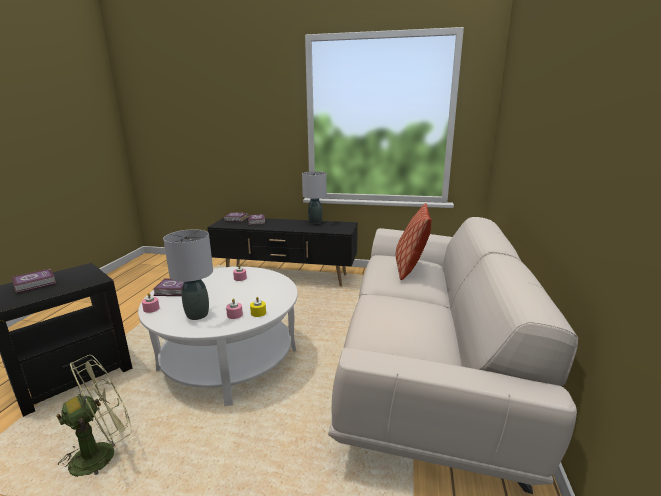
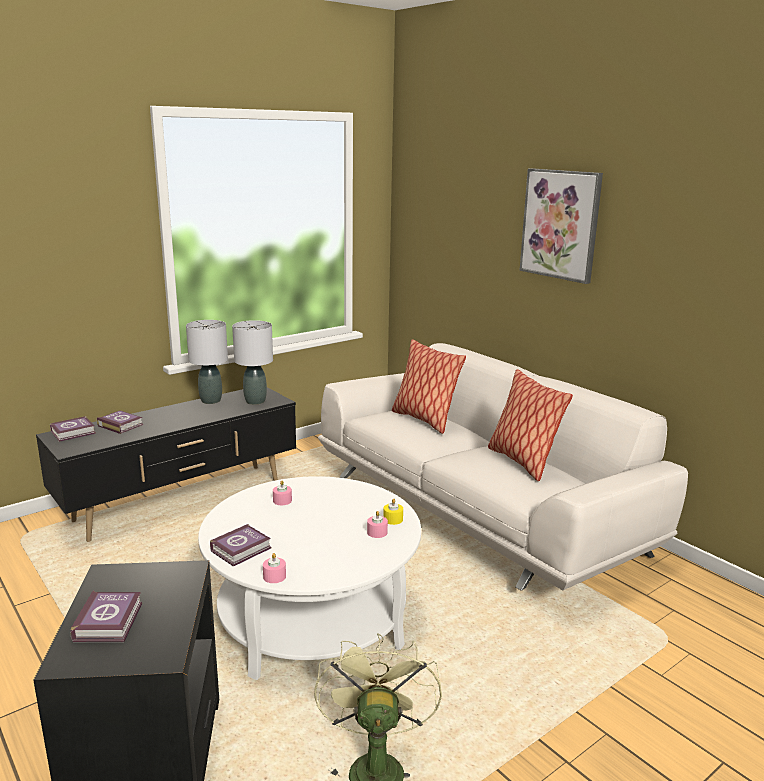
camera: 50 degrees left, 0 degrees up
grey table lamp [163,229,213,320] -> grey table lamp moved to [232,320,273,405]
none -> pillow [488,369,573,481]
none -> picture [519,168,603,284]

